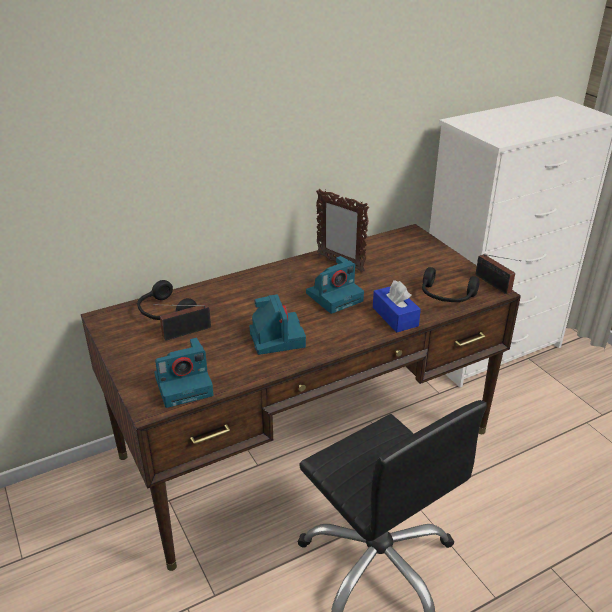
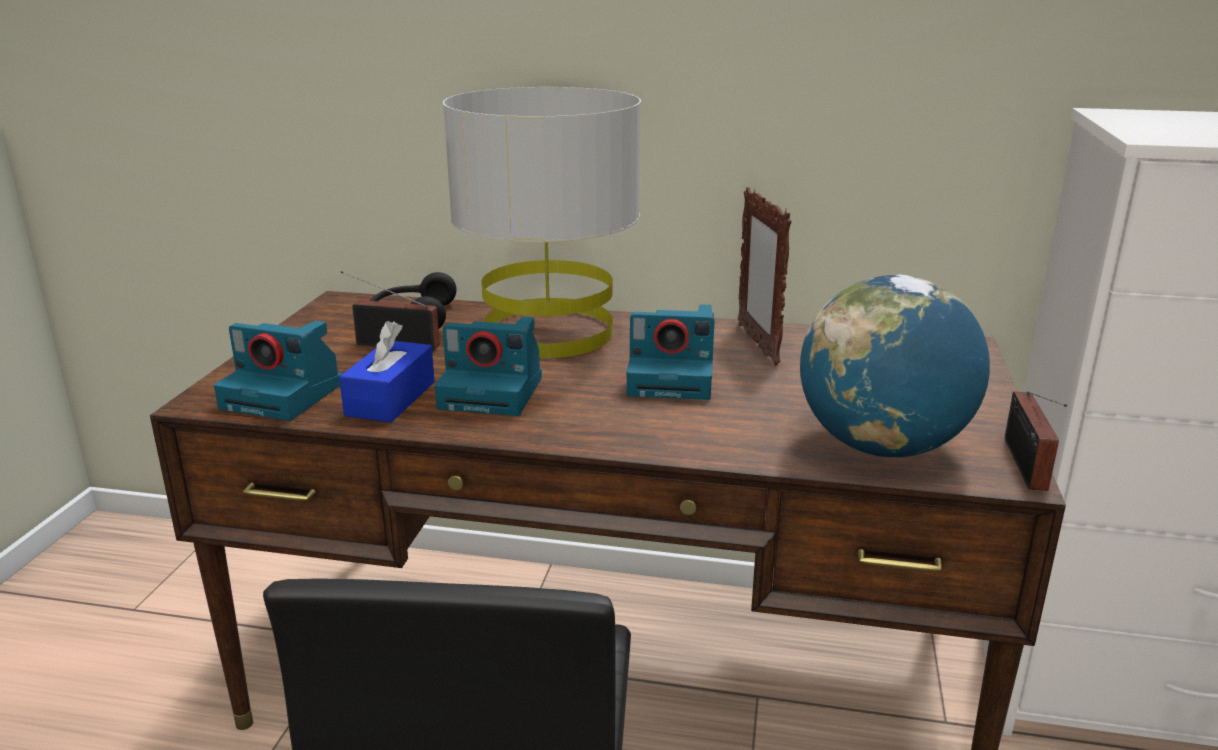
camera: 40 degrees right, 10 degrees down
camera [249,294,306,355] -> camera turned 75 degrees clockwise [435,317,542,416]
blue tissue box [373,280,421,333] -> blue tissue box moved to [339,321,435,423]
black headphones [422,267,480,302] -> globe [800,275,990,457]
none -> grey table lamp [443,87,641,358]

